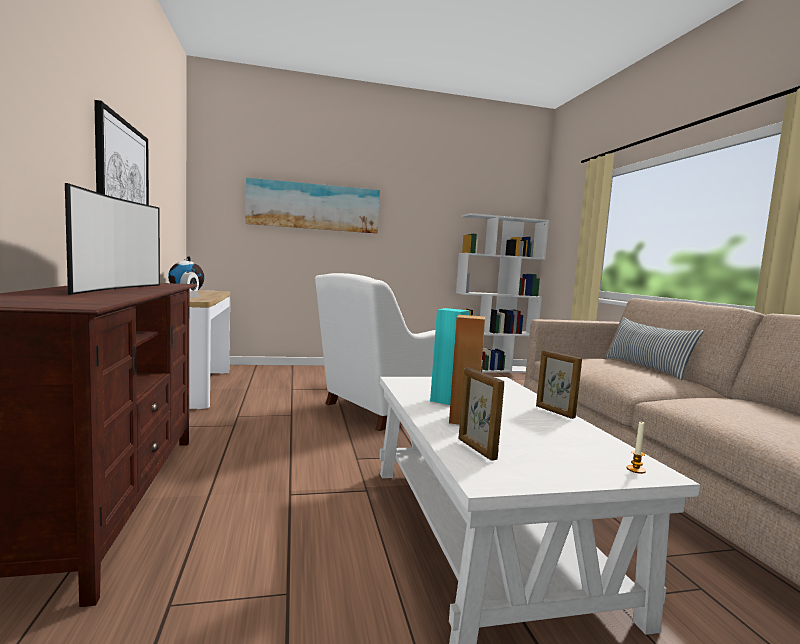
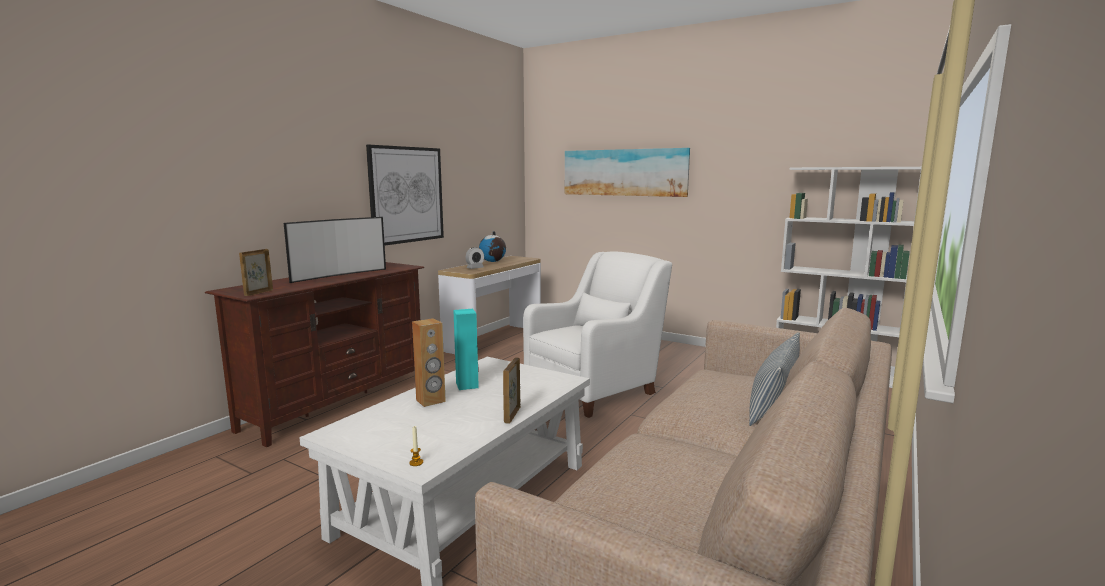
camera: 45 degrees right, 5 degrees up
white armchair [315,273,435,431] -> white armchair turned 135 degrees clockwise [523,251,672,418]
picture frame [458,368,504,461] -> picture frame moved to [239,249,273,296]

